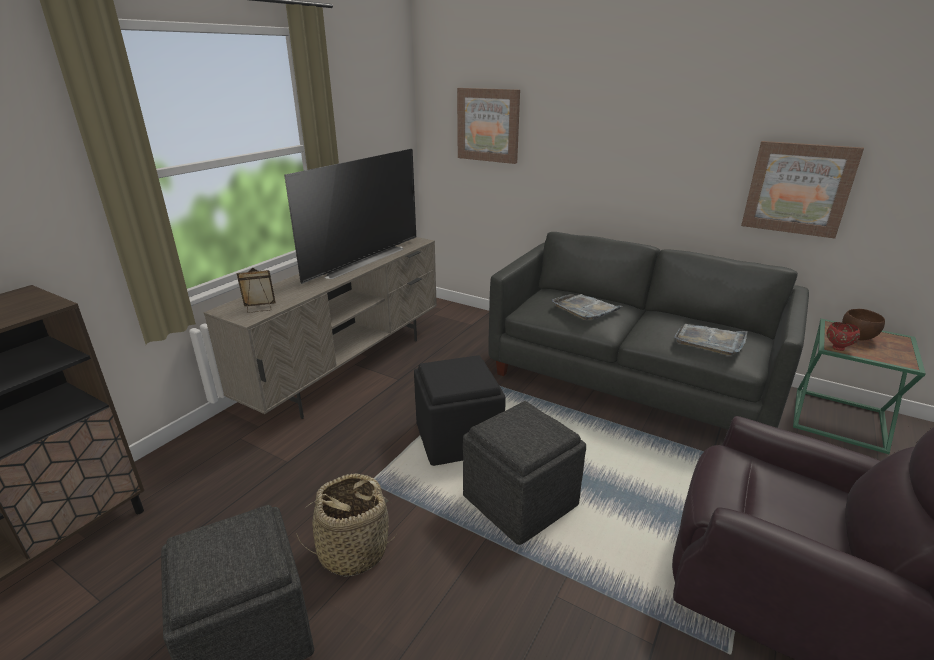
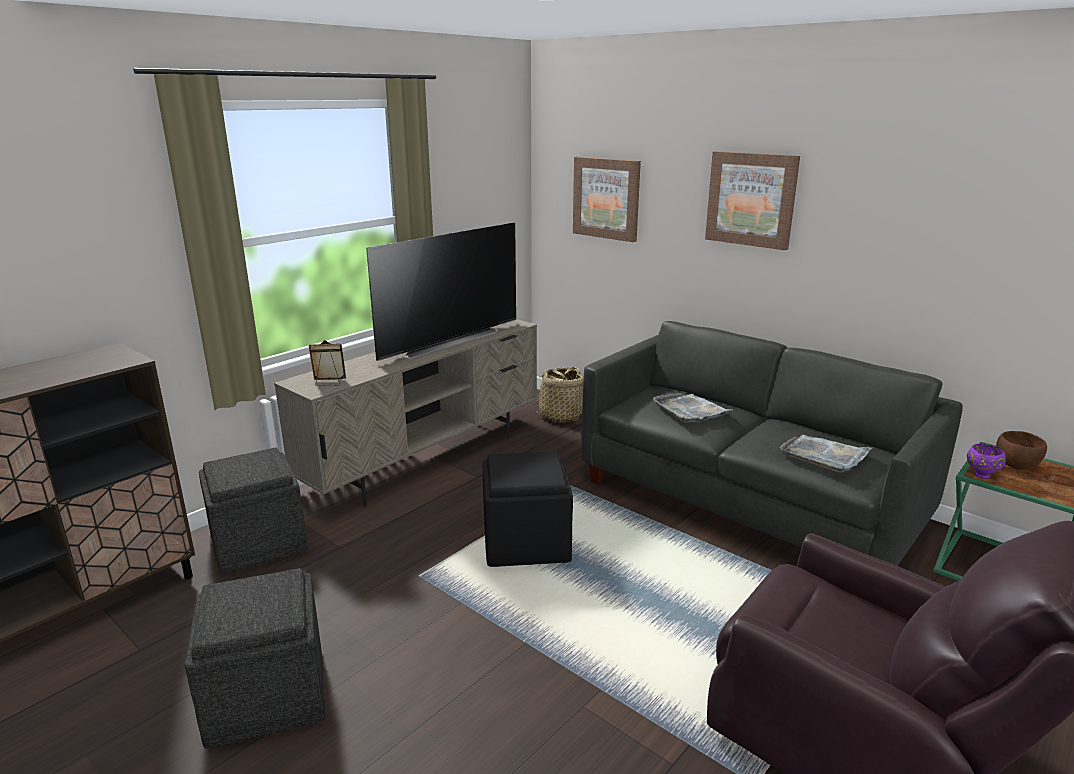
camera: 10 degrees right, 5 degrees down
basket [296,473,398,577] -> basket moved to [530,367,584,422]
grey ottoman [463,401,586,545] -> grey ottoman moved to [199,447,308,573]
picture [741,141,864,239] -> picture moved to [705,151,800,250]
red bowl [827,322,860,351] -> purple bowl [967,444,1006,479]

